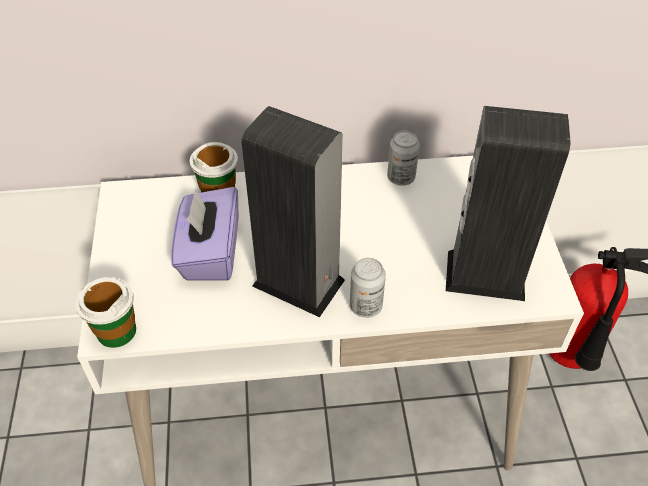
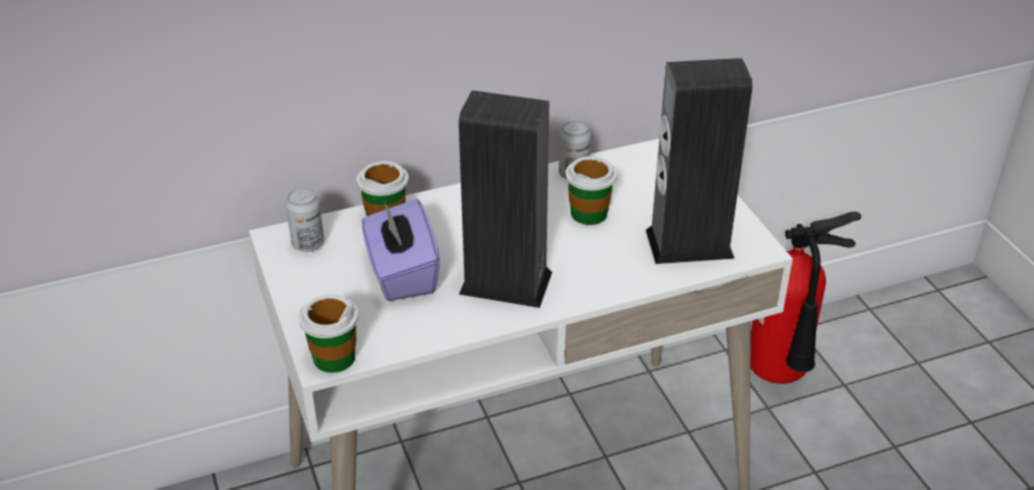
camera: 15 degrees left, 10 degrees down
can [350,258,386,318] -> can moved to [286,188,324,252]
none -> cup [565,156,617,225]

